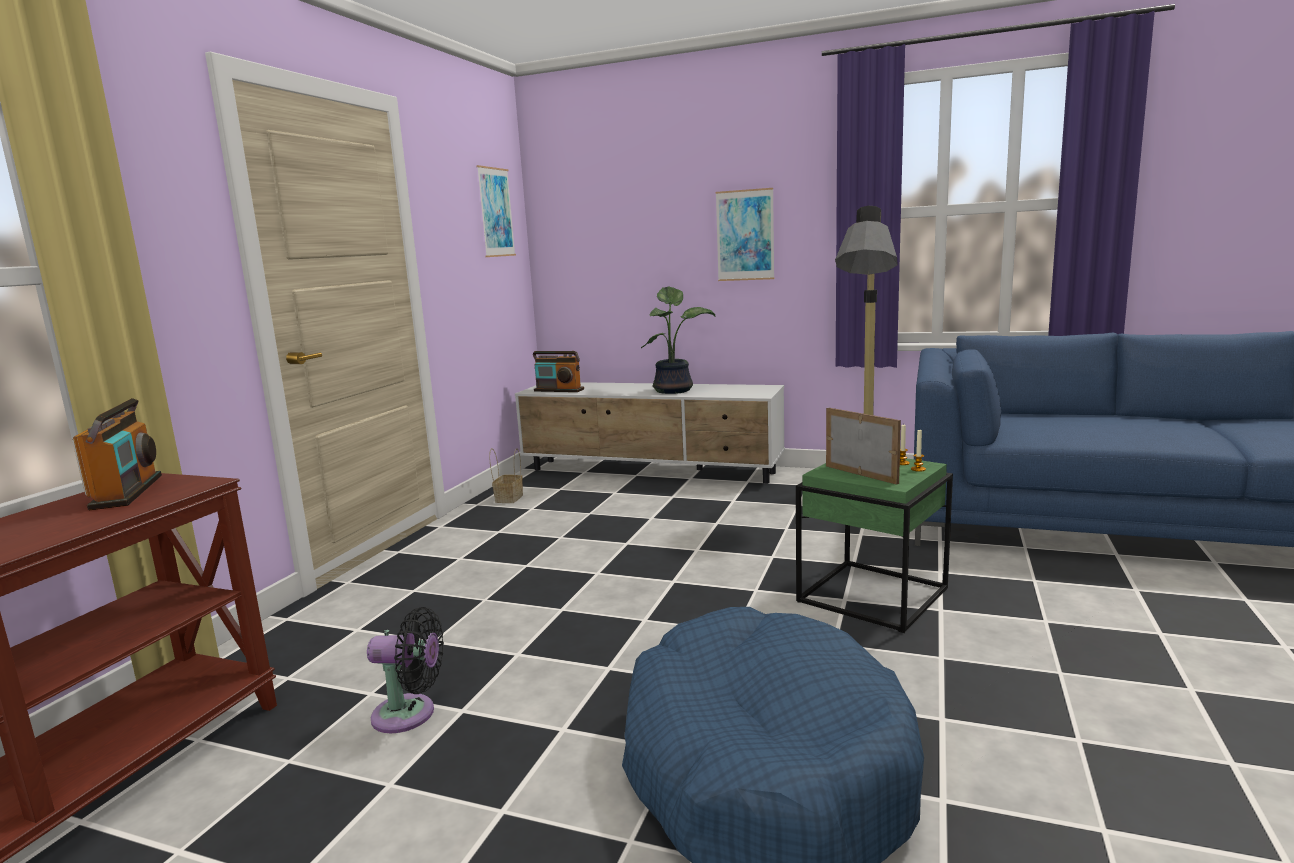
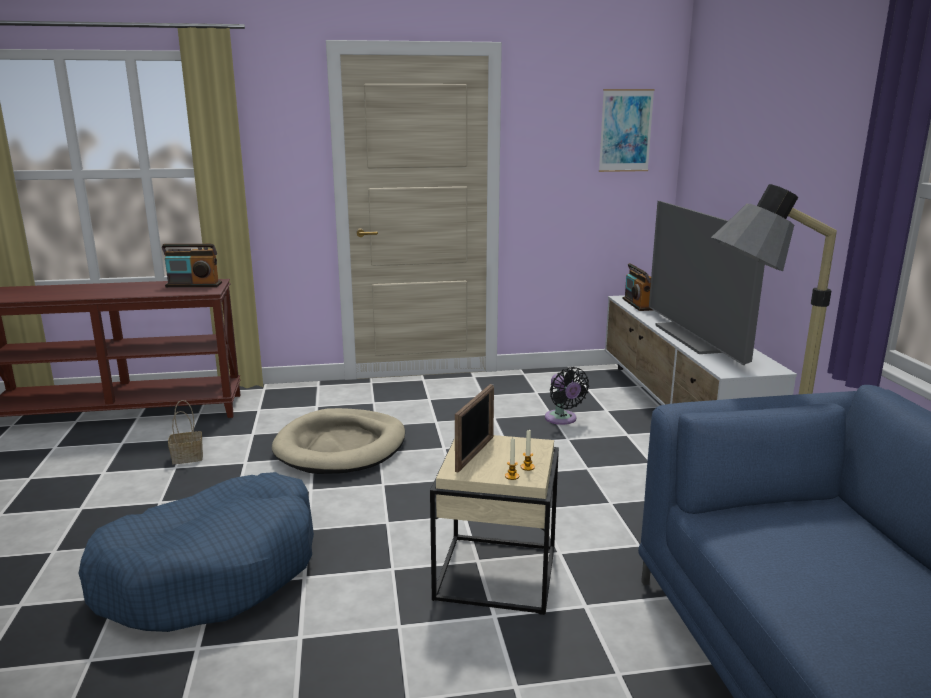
camera: 60 degrees right, 5 degrees up
radio [72,398,162,510] -> radio turned 45 degrees clockwise [162,244,222,287]
black fan [367,607,444,733] -> black fan moved to [545,367,589,425]
basket [489,448,523,503] -> basket moved to [168,400,203,464]
potted plant [641,286,716,394] -> television [649,201,765,365]
picture [716,188,774,281] -> none
green side table [796,459,953,633] -> beige side table [430,435,559,615]
none -> beige dog bed [272,408,405,474]

